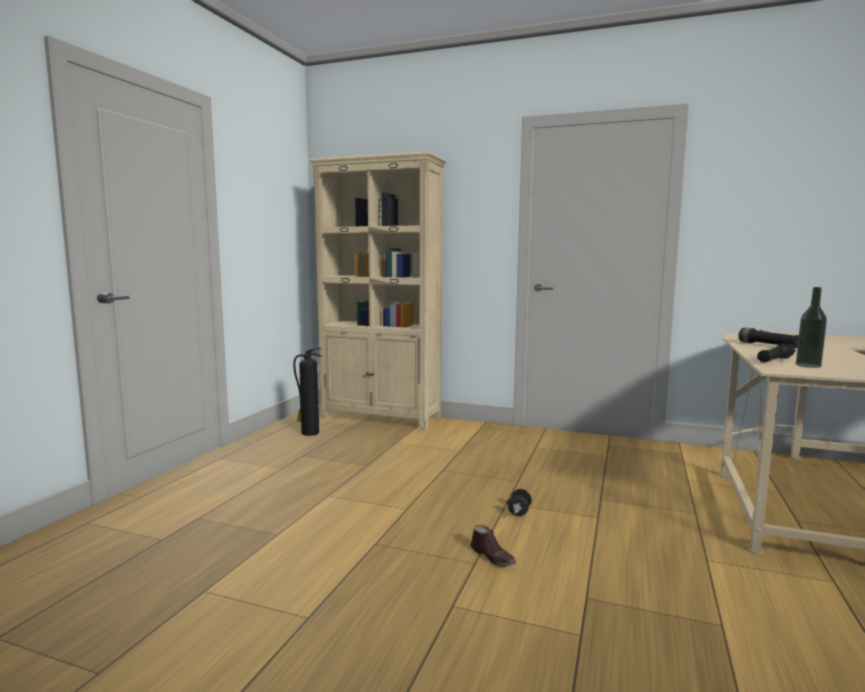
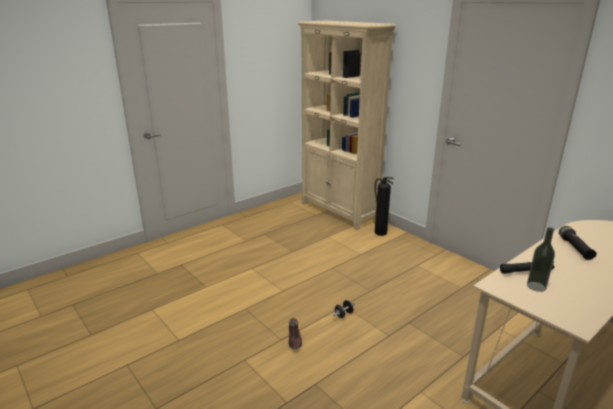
camera: 30 degrees right, 15 degrees up
fire extinguisher [293,348,321,436] -> fire extinguisher moved to [373,177,394,236]

